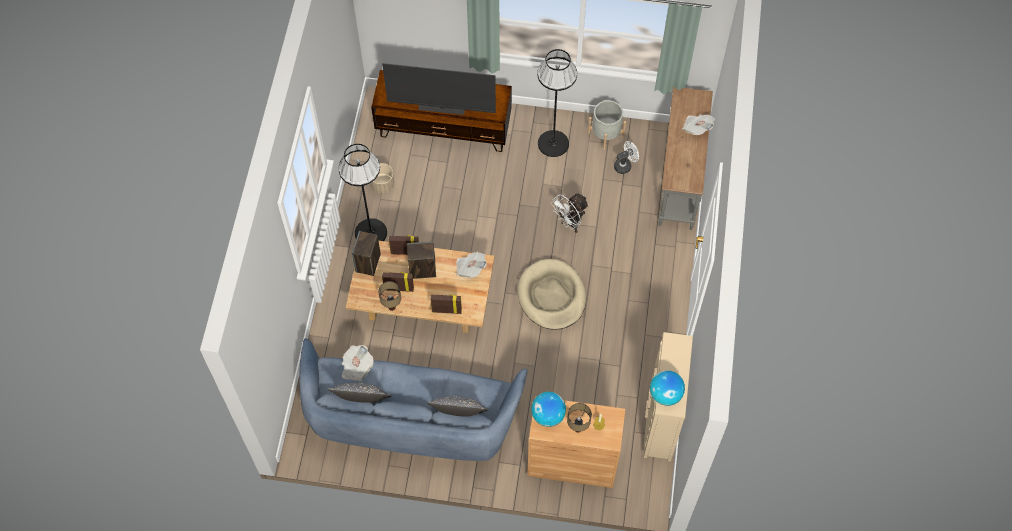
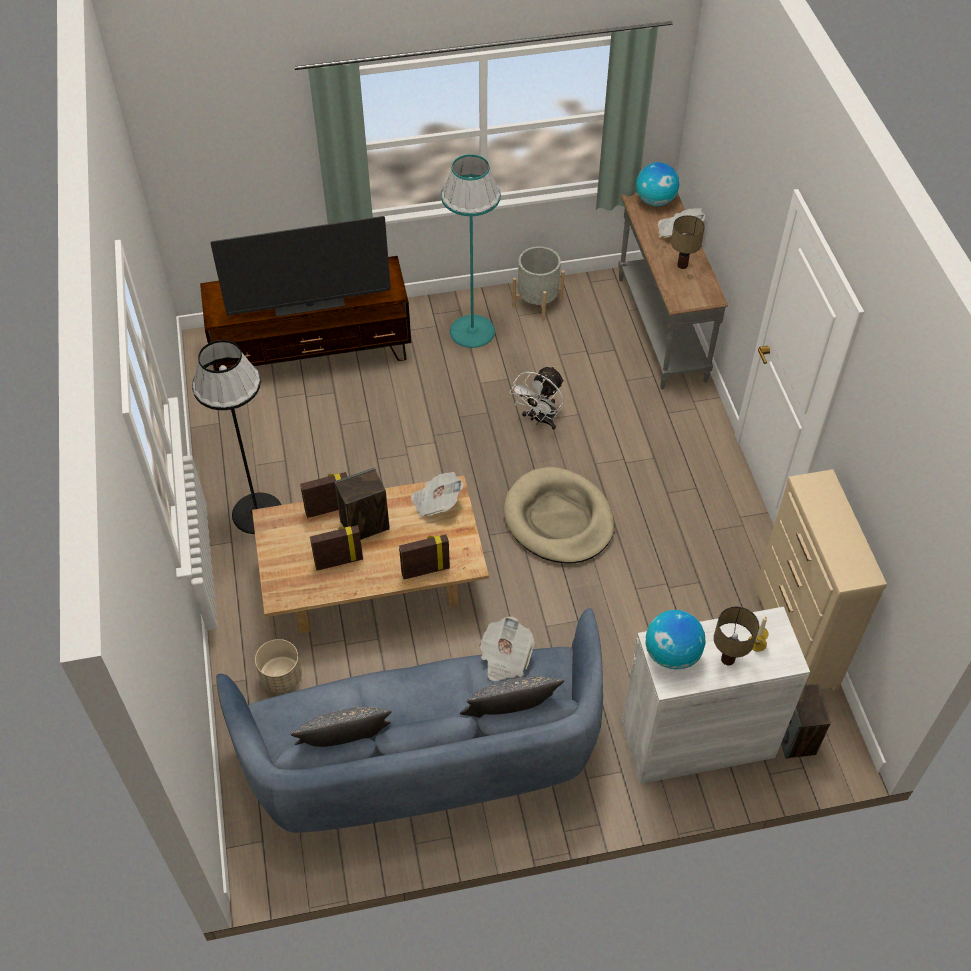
camera: 20 degrees left, 10 degrees down
newspaper [342,345,373,382] -> newspaper moved to [480,617,535,681]
speaker [352,231,381,276] -> speaker moved to [781,684,831,759]
beige planter [370,163,395,194] -> beige planter moved to [255,639,302,693]
table lamp [378,281,401,311] -> table lamp moved to [671,215,705,269]
brown cabinet [527,396,625,488] -> white cabinet [622,607,810,784]
black floor lamp [537,49,577,157] -> turquoise floor lamp [441,154,501,348]
white fan [614,141,639,174] -> none
globe [650,370,685,406] -> globe moved to [636,162,679,206]

